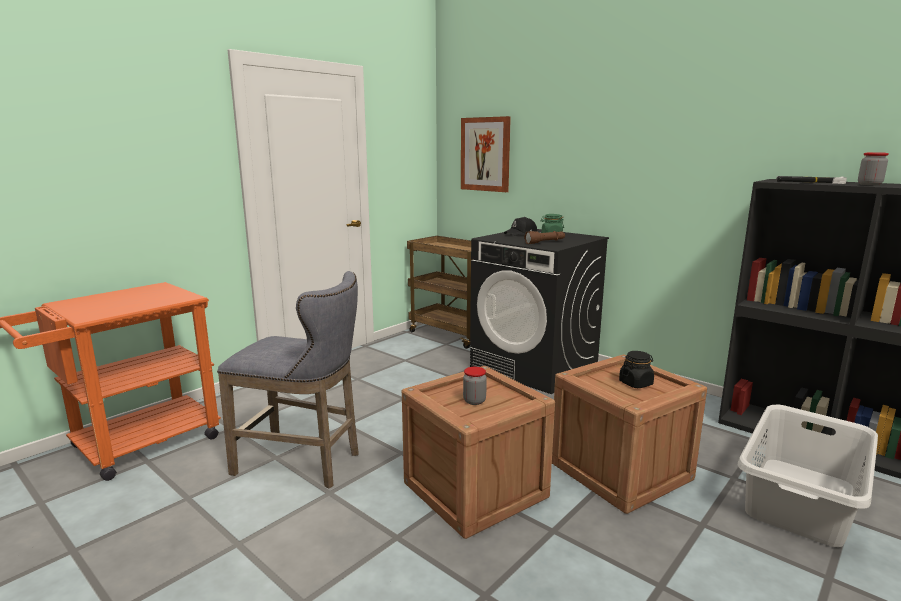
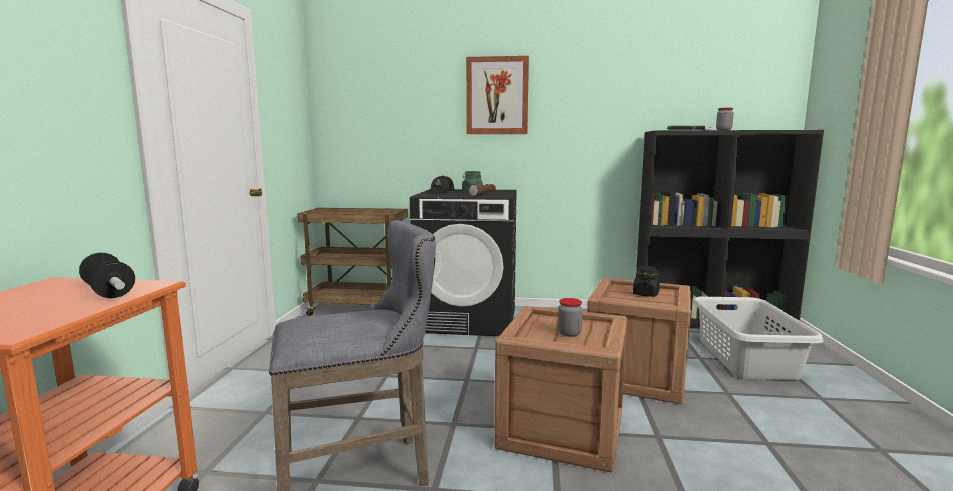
camera: 35 degrees left, 5 degrees down
picture [461,116,511,192] -> picture moved to [466,56,529,134]
none -> dumbbell [79,253,135,298]

